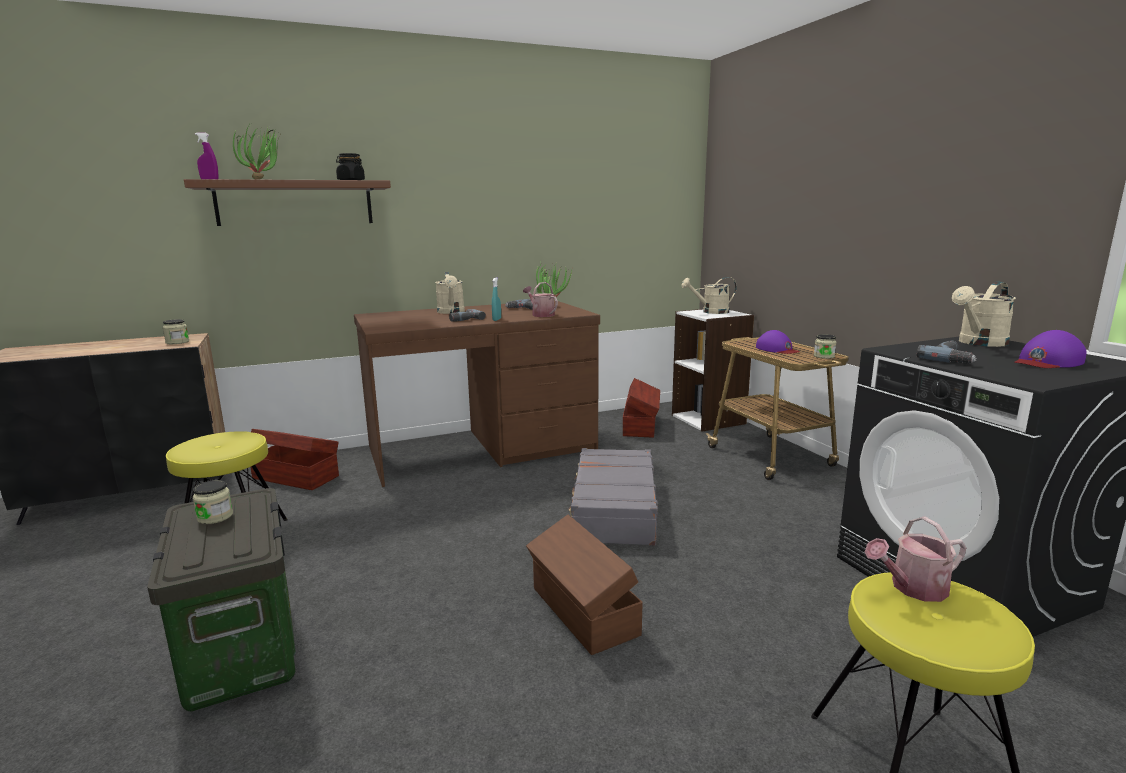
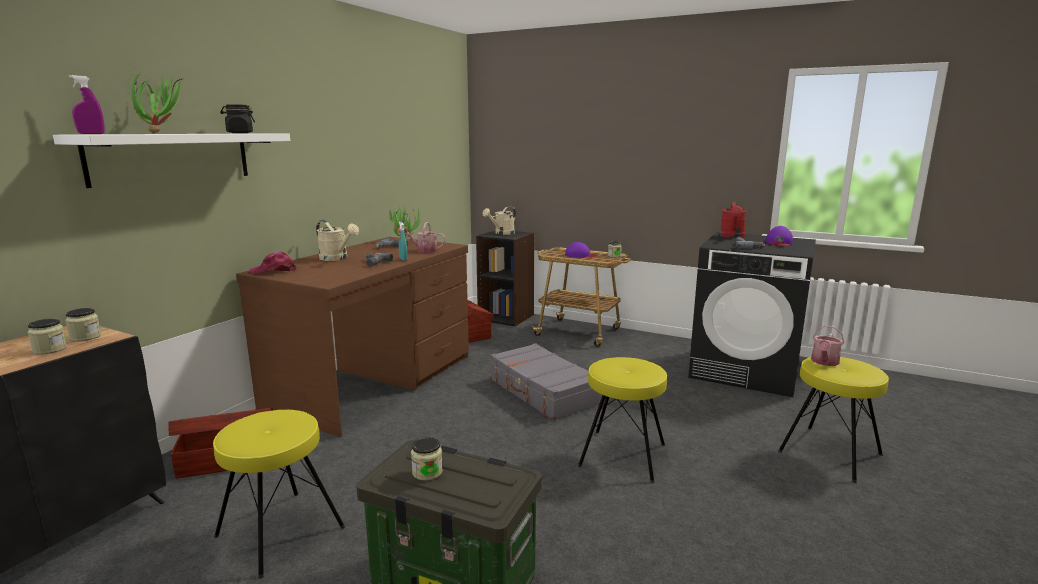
camera: 40 degrees left, 0 degrees up
brown shelf [184,179,391,226] -> white shelf [53,133,290,188]
brown storage box [526,515,643,655] -> yellow stool [578,357,667,483]
white bookcase [672,309,754,432] -> black bookcase [476,230,534,326]
beige watering can [952,282,1016,347] -> red watering can [720,201,747,238]
none -> jar [28,319,67,355]
none -> pink cap [250,251,296,274]

